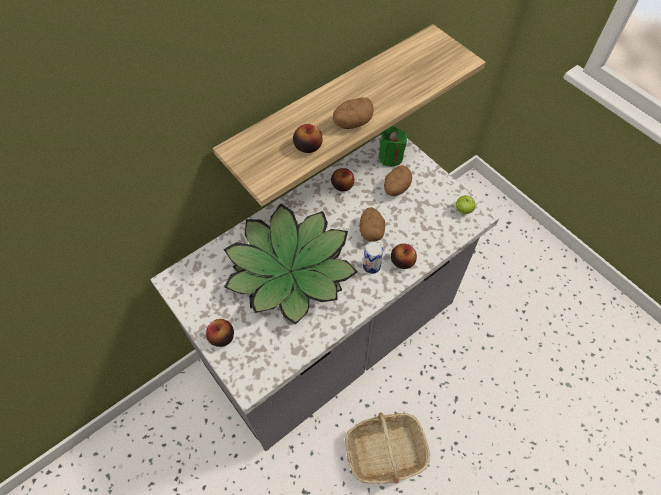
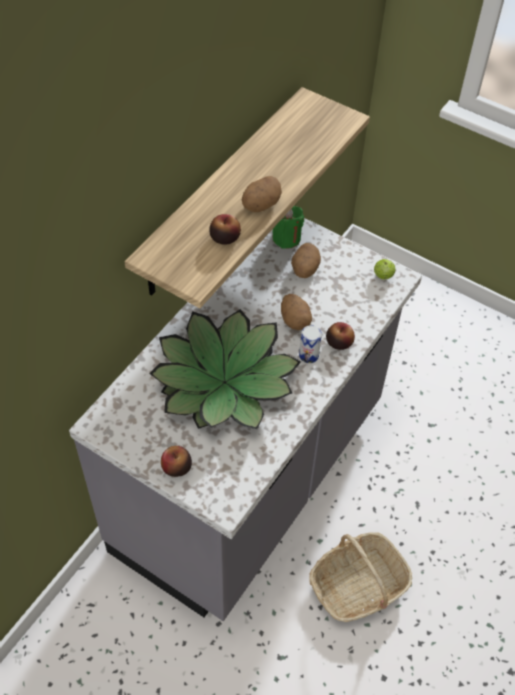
camera: 20 degrees left, 5 degrees down
apple [331,168,354,192] -> none

